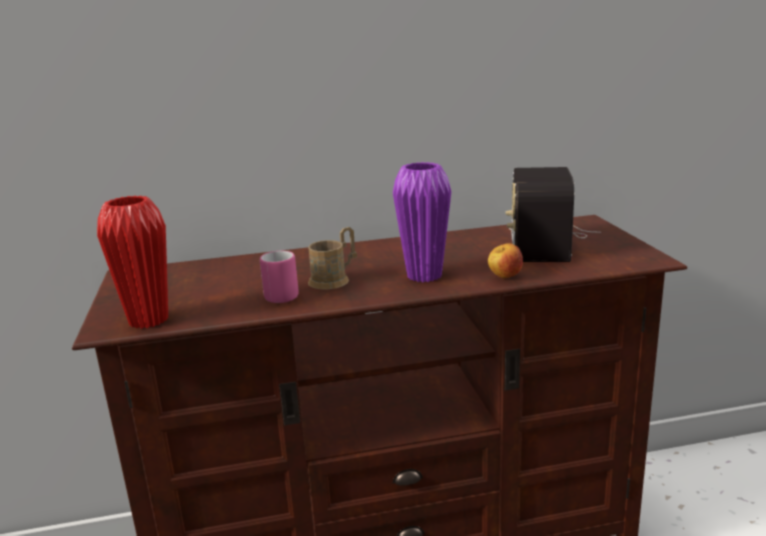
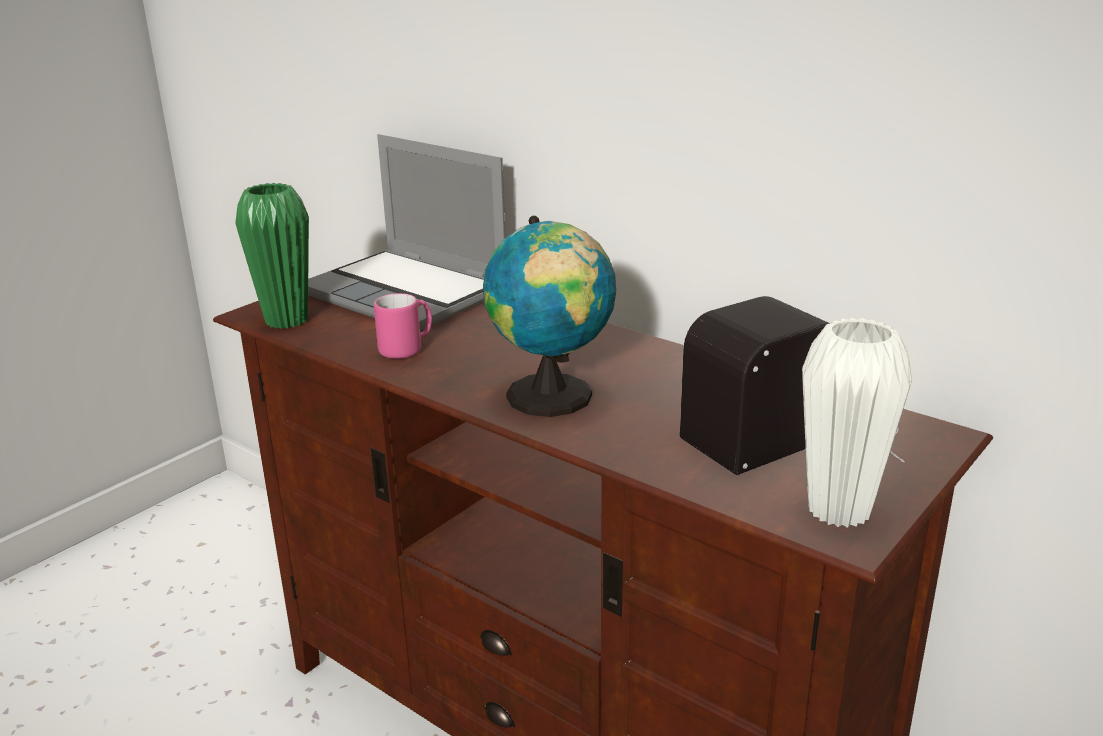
camera: 50 degrees right, 5 degrees up
red vase [97,196,168,329] -> green vase [235,183,309,329]
brown mug [308,227,357,289] -> none
purple vase [393,162,451,282] -> globe [483,216,616,417]
apple [488,243,523,278] -> none
none -> laptop [308,134,506,330]
none -> white vase [802,318,912,528]

